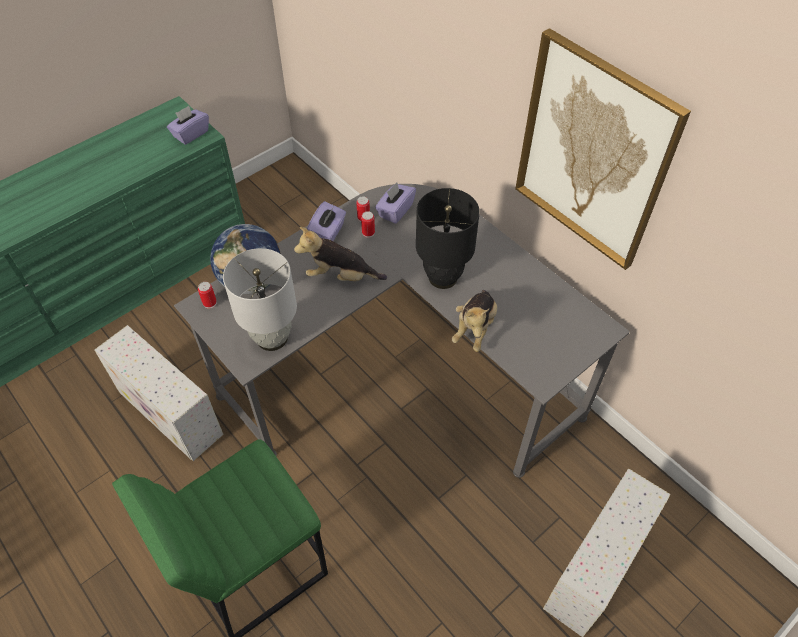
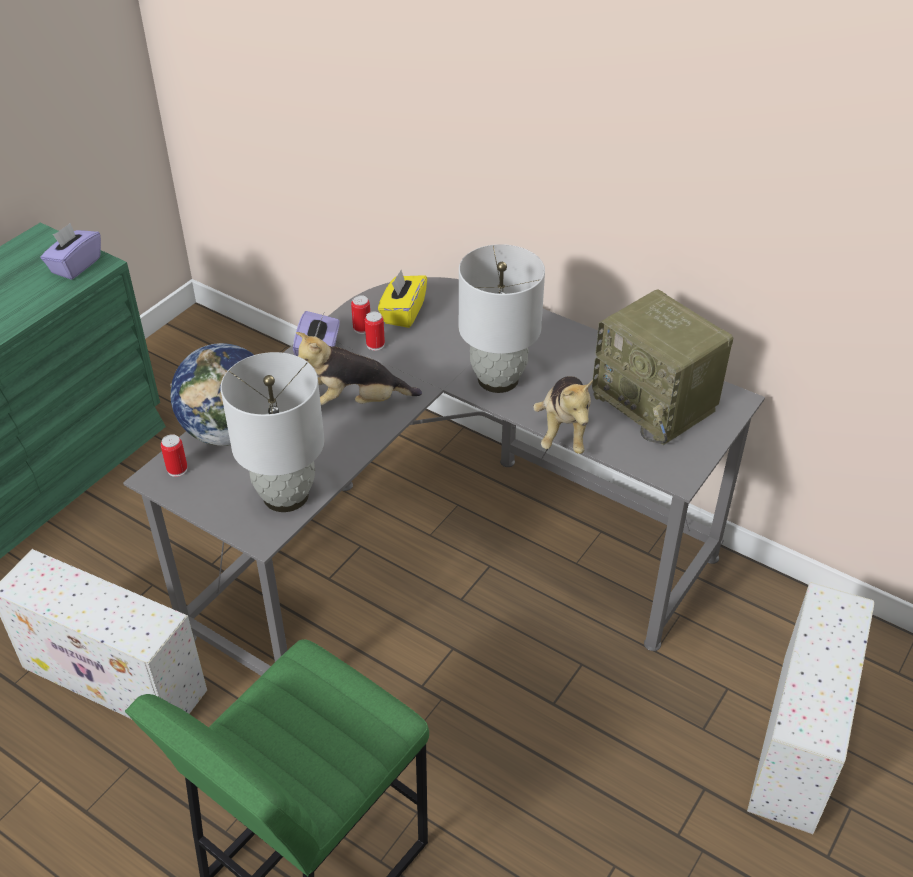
camera: 15 degrees left, 10 degrees down
purple tissue box [375,182,416,224] -> yellow tissue box [378,270,427,328]
black table lamp [416,188,480,289] -> white table lamp [459,244,545,393]
picture [515,28,691,270] -> none
none -> radio [592,289,733,445]

